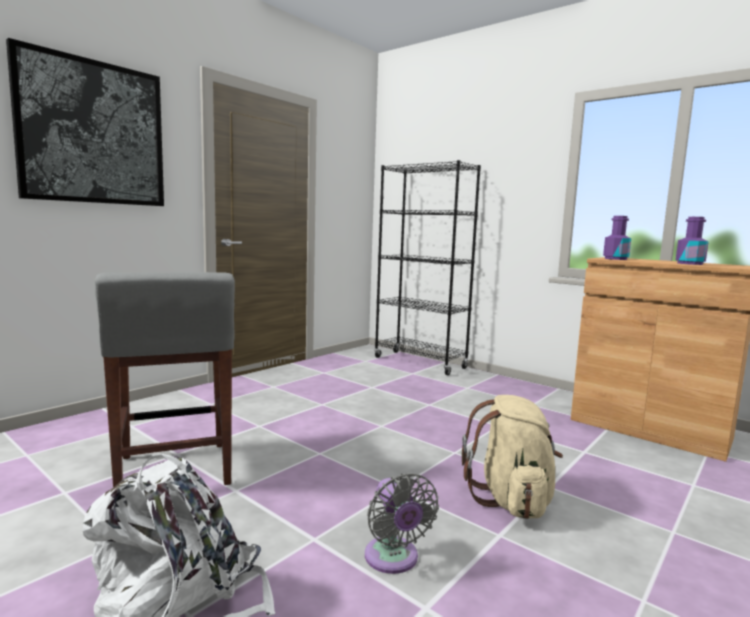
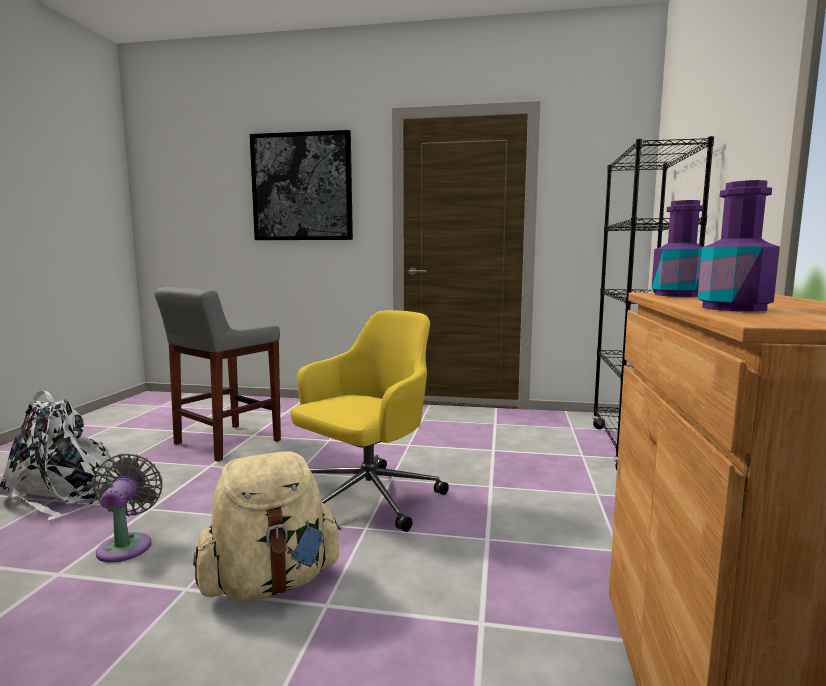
camera: 60 degrees right, 0 degrees up
grey fan [365,473,439,574] -> grey fan turned 135 degrees clockwise [93,453,163,563]
none -> yellow office chair [291,310,449,532]

